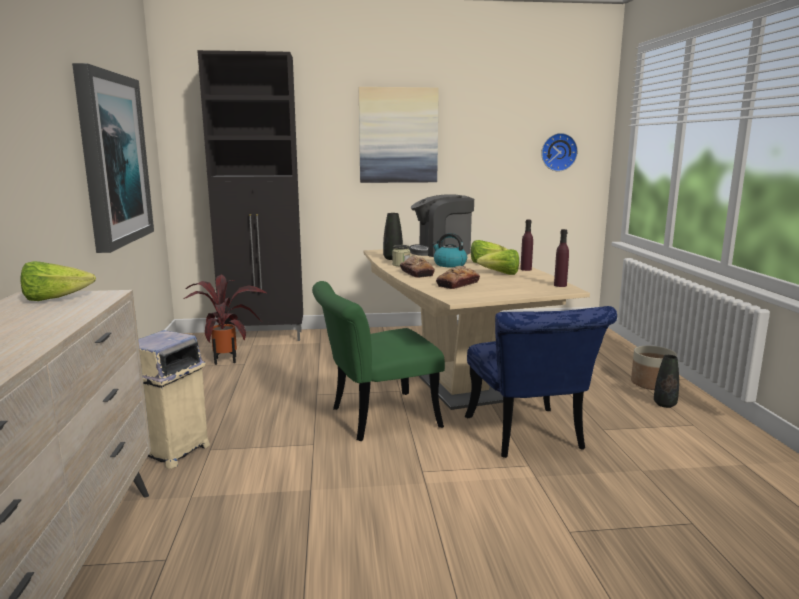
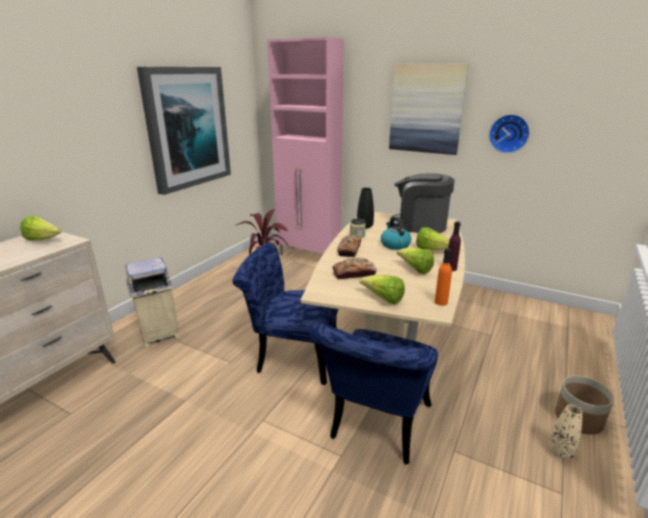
camera: 35 degrees right, 10 degrees up
black cabinet [197,50,303,341] -> pink cabinet [267,37,344,255]
green chair [312,281,445,441] -> blue chair [232,242,338,386]
wall clock [541,133,578,172] -> wall clock moved to [489,114,530,153]
purple bottle [554,229,569,287] -> orange bottle [434,248,452,306]
black vase [654,355,679,408] -> beige vase [548,404,582,459]
none -> lettuce [360,275,405,305]

